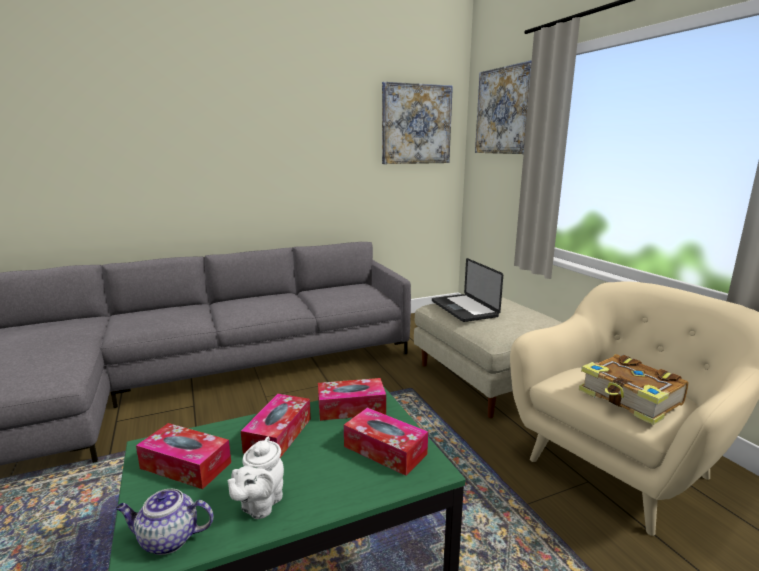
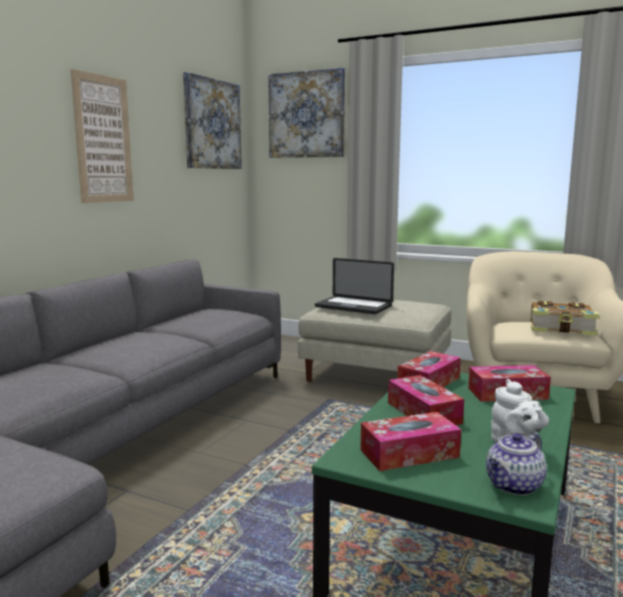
camera: 40 degrees left, 5 degrees down
none -> picture [71,69,134,203]

